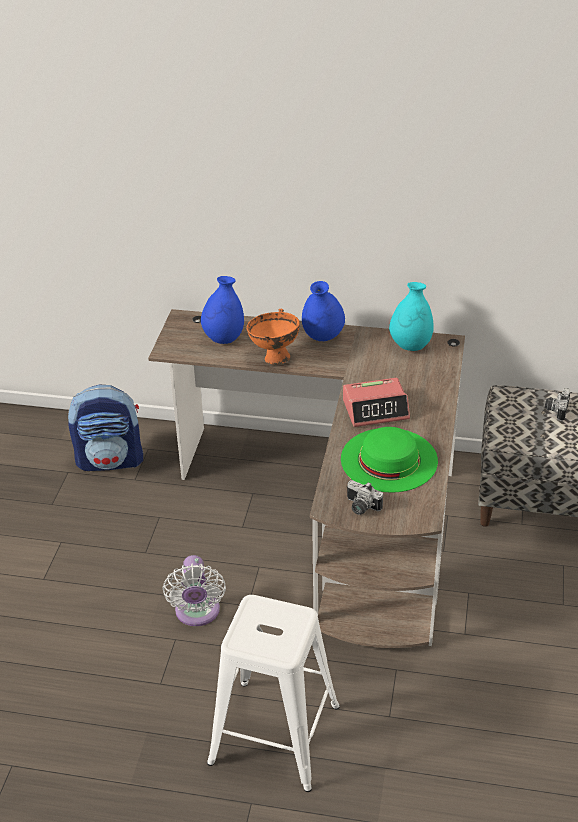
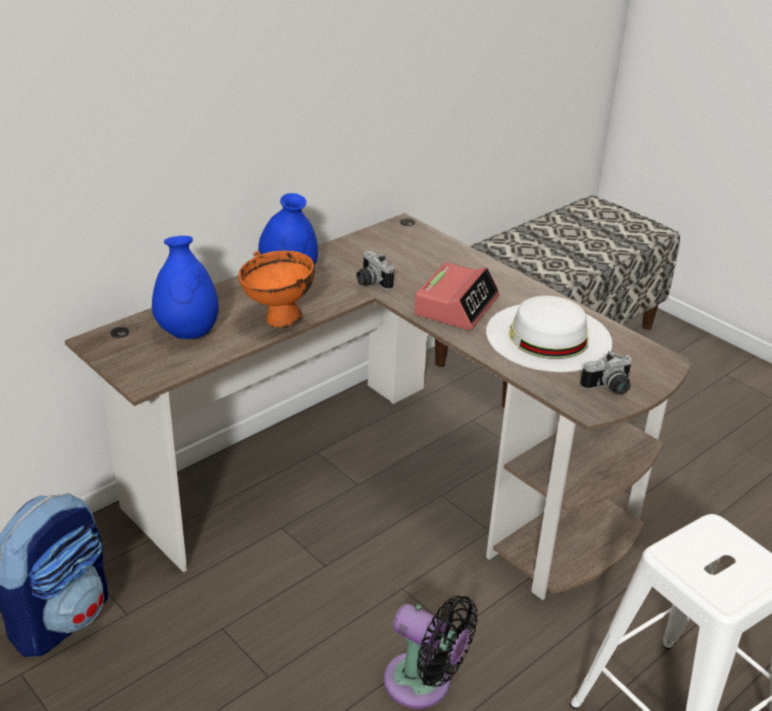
camera: 55 degrees left, 5 degrees down
white fan [162,555,226,626] -> black fan [384,595,478,708]
green hat [341,427,438,493] -> white hat [486,296,612,372]
turquoise vase [389,282,434,351] -> none
camera [545,388,570,421] -> camera moved to [356,250,394,290]

